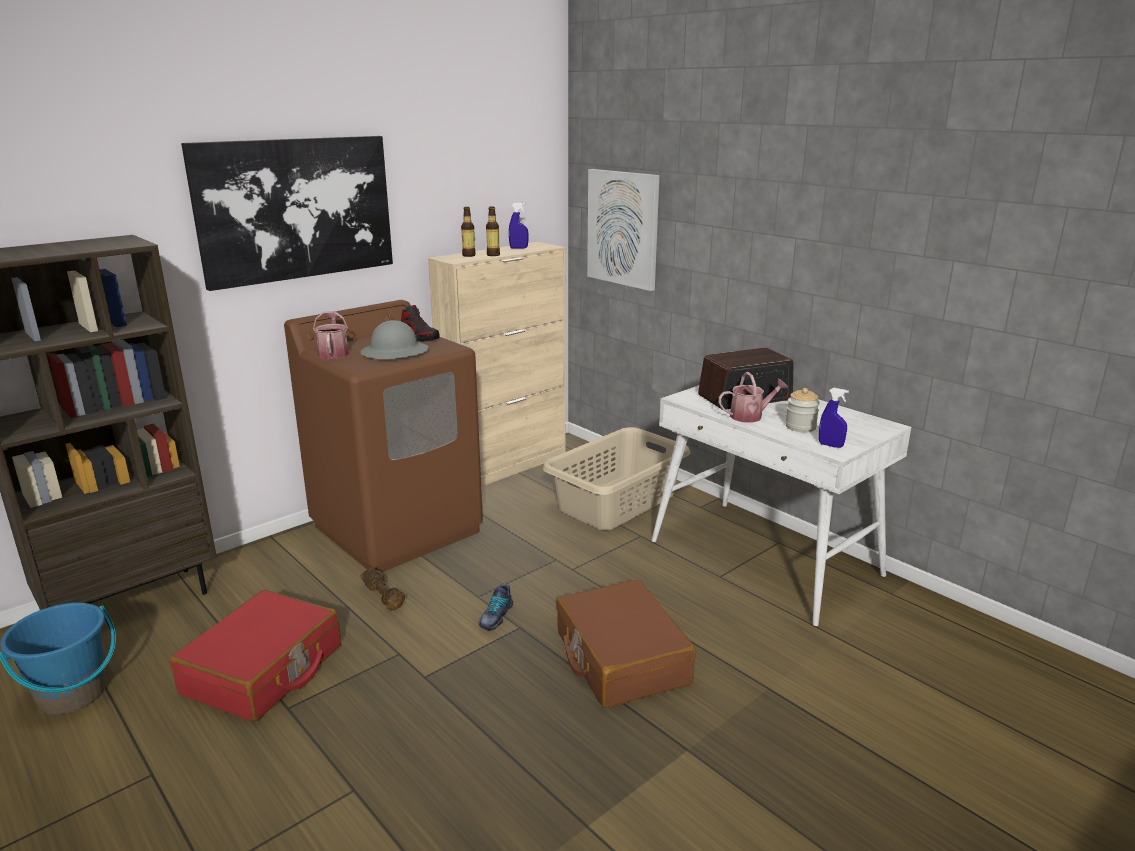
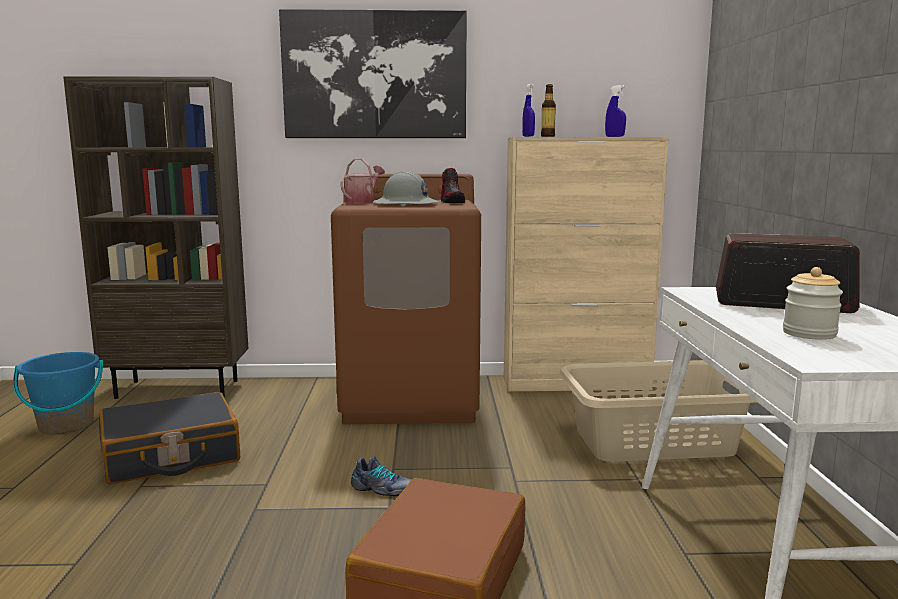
camera: 40 degrees right, 10 degrees down
red suitcase [170,590,341,722] -> black suitcase [99,392,240,484]
brown dumbbell [360,567,405,611] -> none
shoe [479,584,513,631] -> shoe turned 135 degrees counterclockwise [351,456,412,496]
bottle [486,206,500,256] -> none
picture [587,169,660,291] -> none
watering can [718,372,788,423] -> none
blue spray bottle [819,388,849,448] -> blue spray bottle moved to [522,84,535,137]

